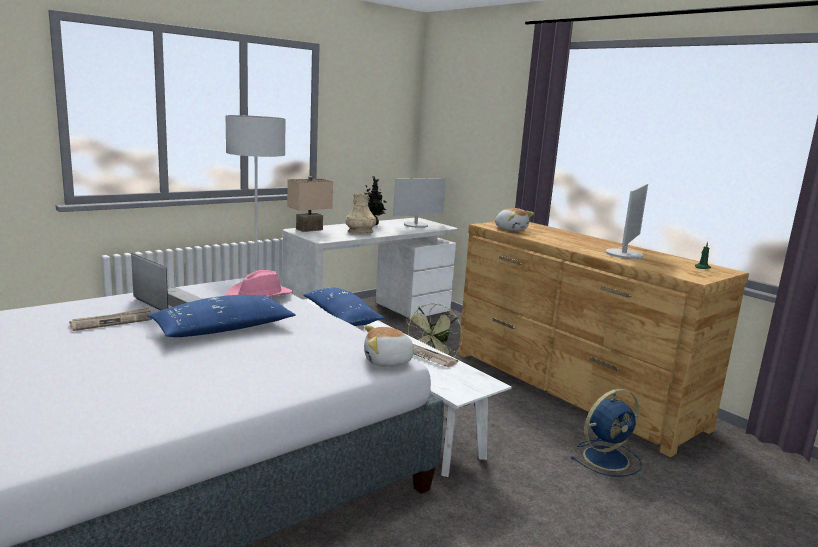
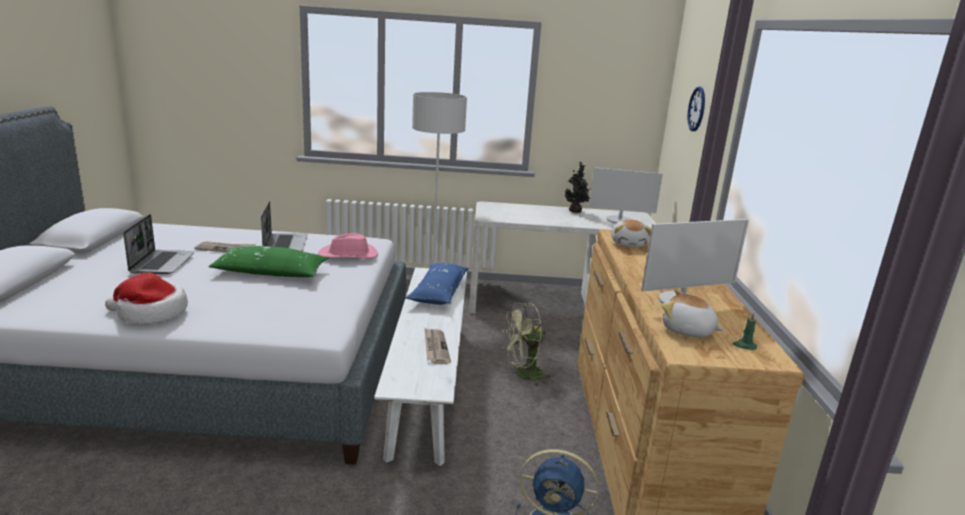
camera: 40 degrees right, 5 degrees up
blue pillow [147,295,295,337] -> green pillow [208,246,329,277]
beige table lamp [287,177,333,232] -> none
beige vase [345,194,376,234] -> none
plush toy [364,325,420,366] -> plush toy moved to [662,290,724,337]
none -> hat [105,273,188,324]
none -> laptop [123,214,195,274]
none -> wall clock [688,87,705,131]

